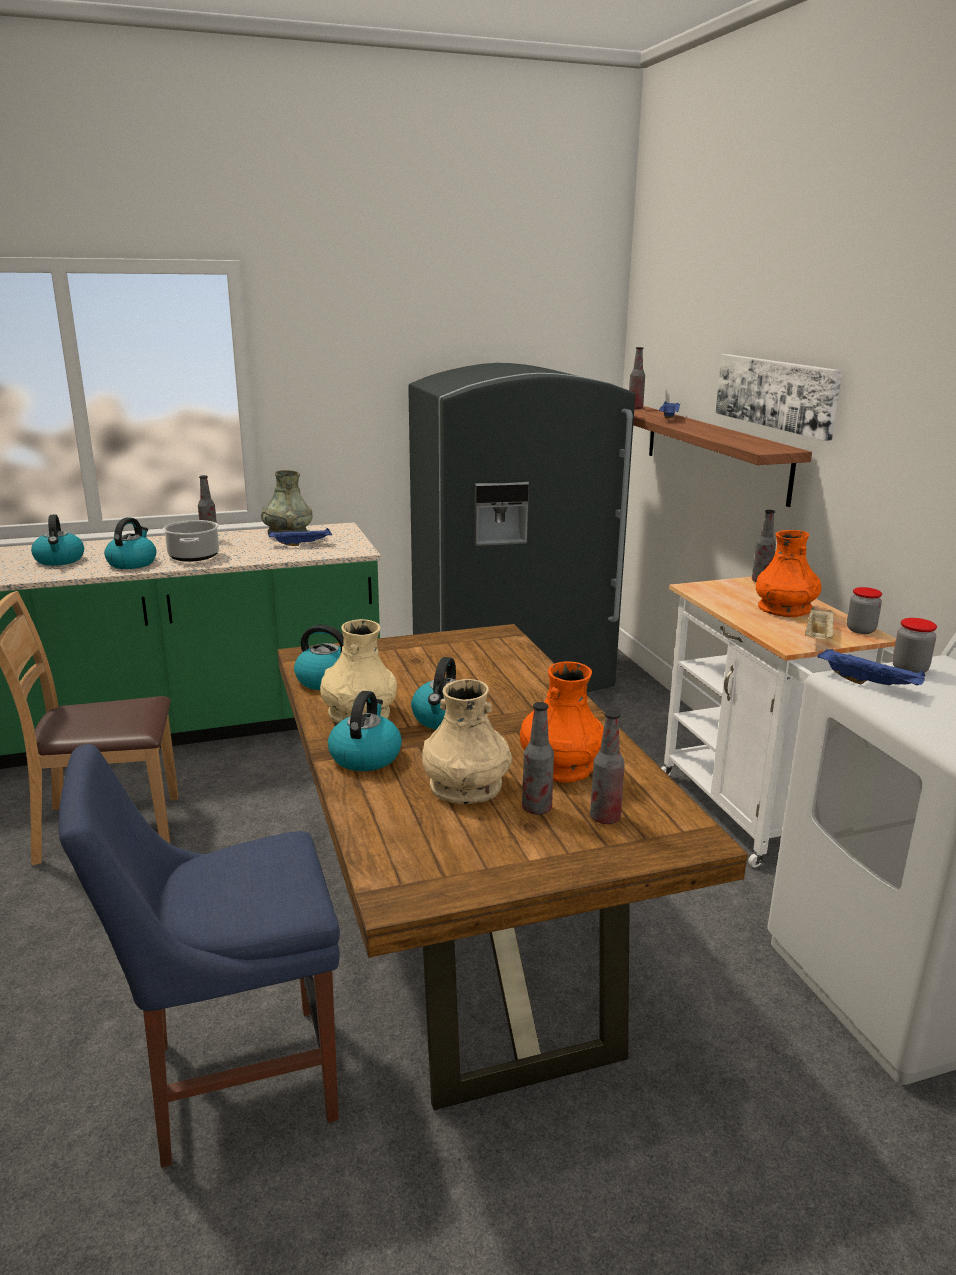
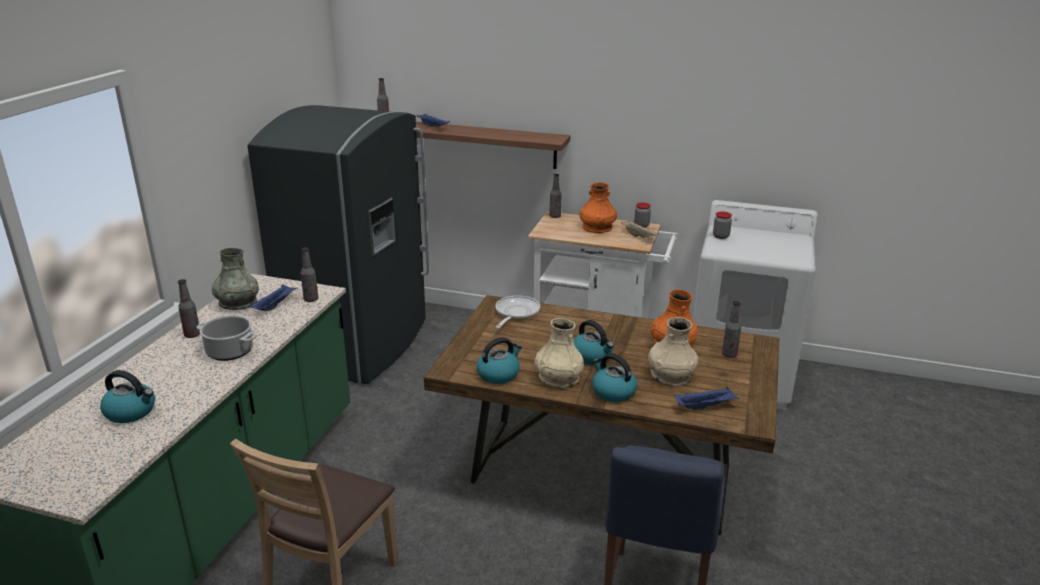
camera: 55 degrees left, 5 degrees up
kettle [104,517,157,569] -> none
bottle [522,702,554,815] -> bottle moved to [301,248,318,302]
picture [716,354,842,441] -> none
blue tray [817,649,925,685] -> blue tray moved to [674,387,739,410]
none -> frying pan [495,296,540,329]

